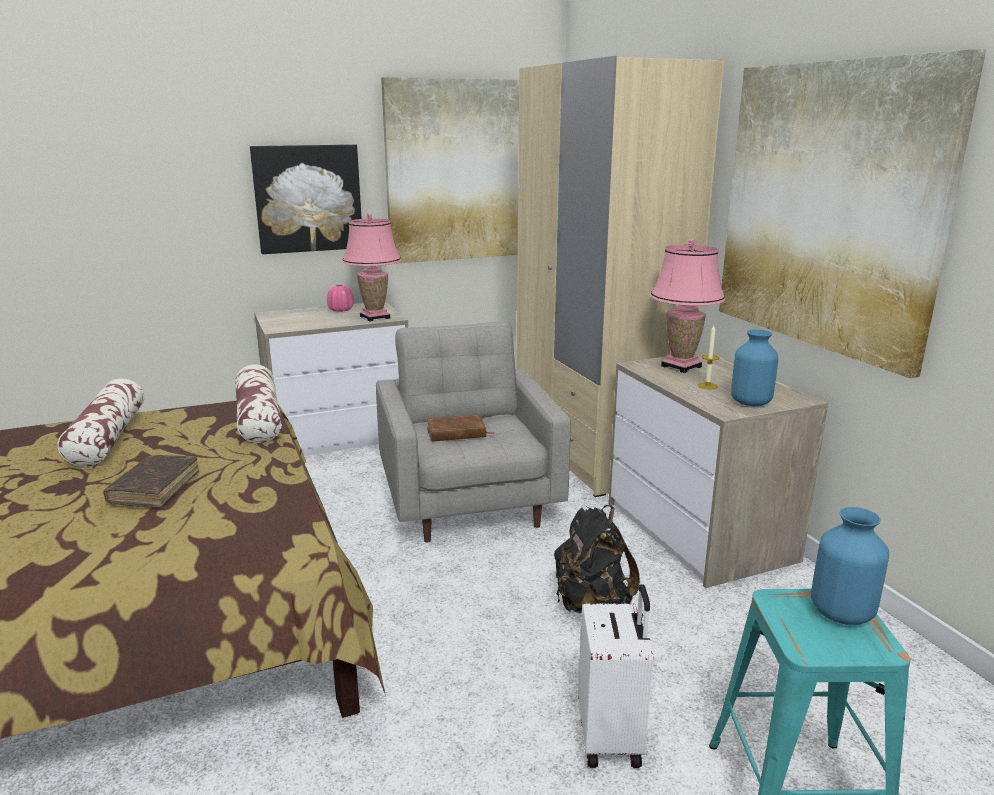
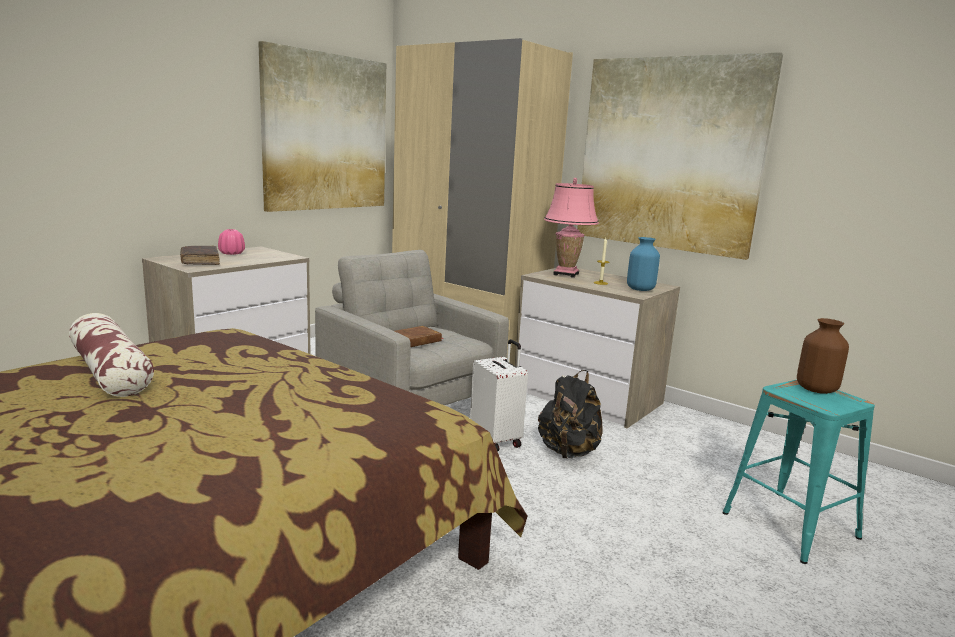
camera: 30 degrees left, 5 degrees down
brown book [103,455,199,508] -> brown book moved to [180,246,220,265]
pillow [235,365,282,443] -> none
picture [250,144,362,254] -> none
pink table lamp [342,213,401,322] -> none
white suitcase [578,584,654,768] -> white suitcase moved to [470,339,528,452]
blue vase [811,507,889,625] -> brown vase [797,318,849,394]

